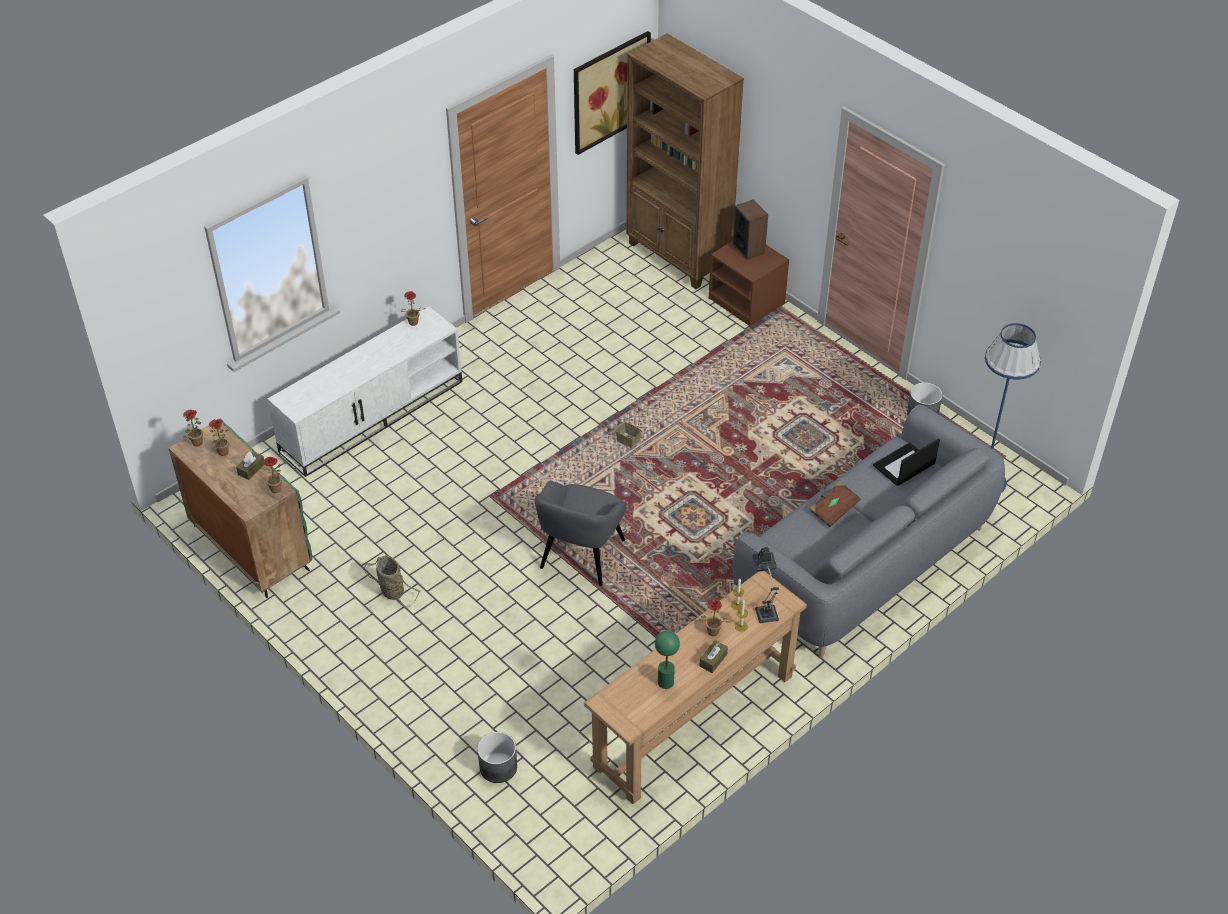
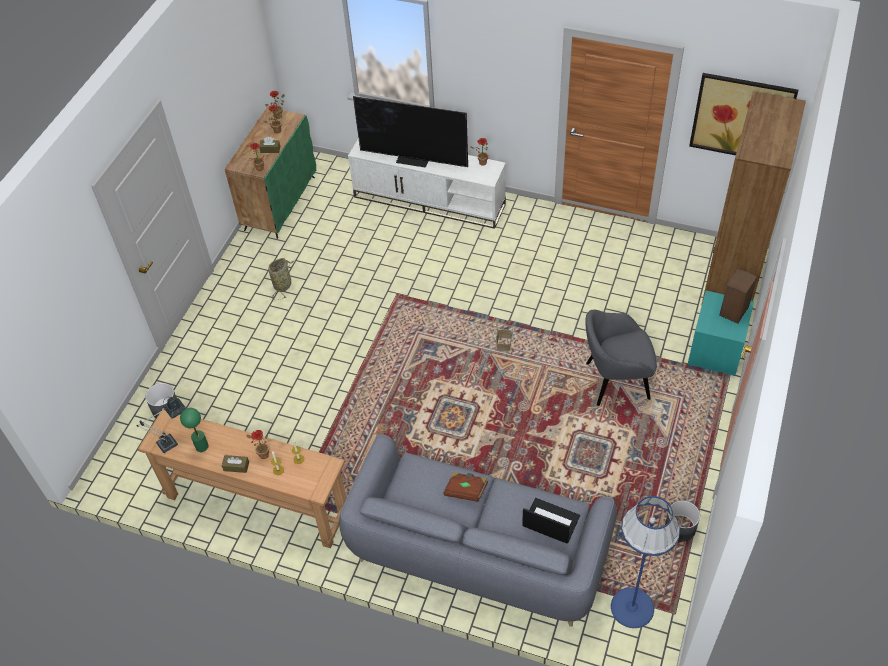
camera: 65 degrees right, 5 degrees up
grey armchair [535,481,627,586] -> grey armchair moved to [585,310,657,406]
brown nightstand [709,241,789,326] -> turquoise nightstand [688,291,754,376]
table lamp [752,547,779,623] -> table lamp moved to [136,397,186,453]
none -> television [353,96,468,168]

